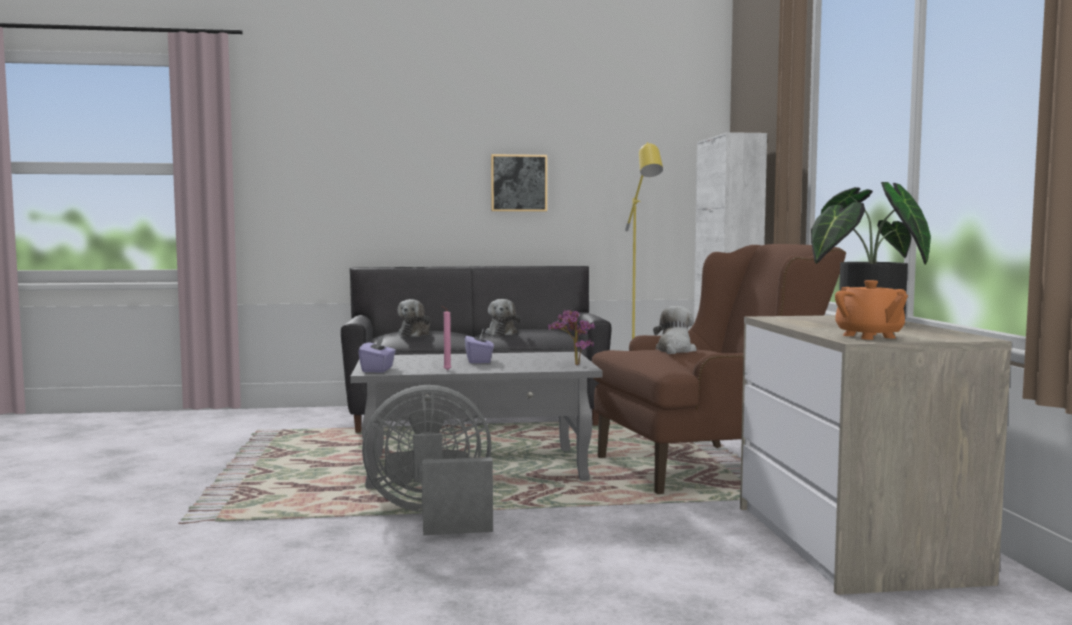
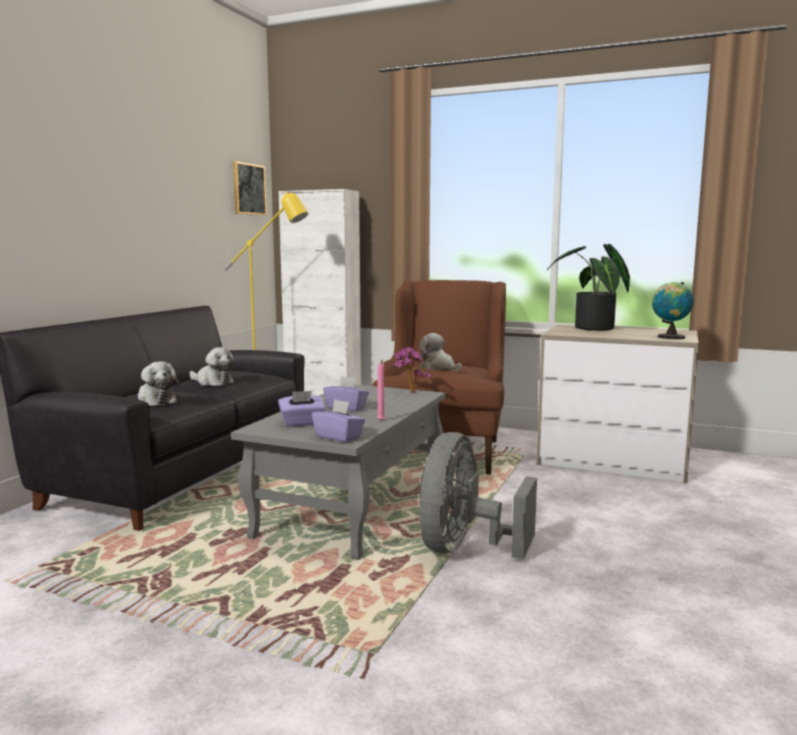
camera: 60 degrees left, 5 degrees up
picture [491,154,547,211] -> picture moved to [233,161,267,215]
orange teapot [835,280,908,340] -> globe [652,282,694,339]
none -> purple tissue box [278,391,326,427]

